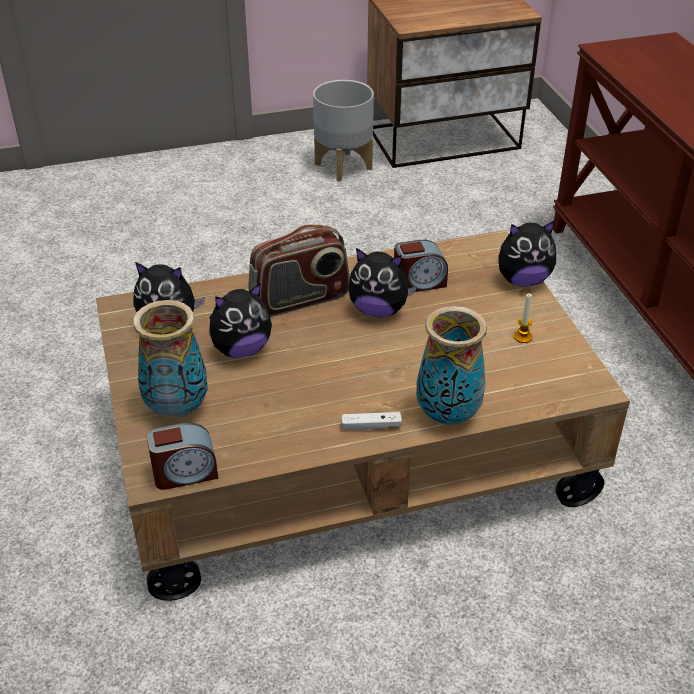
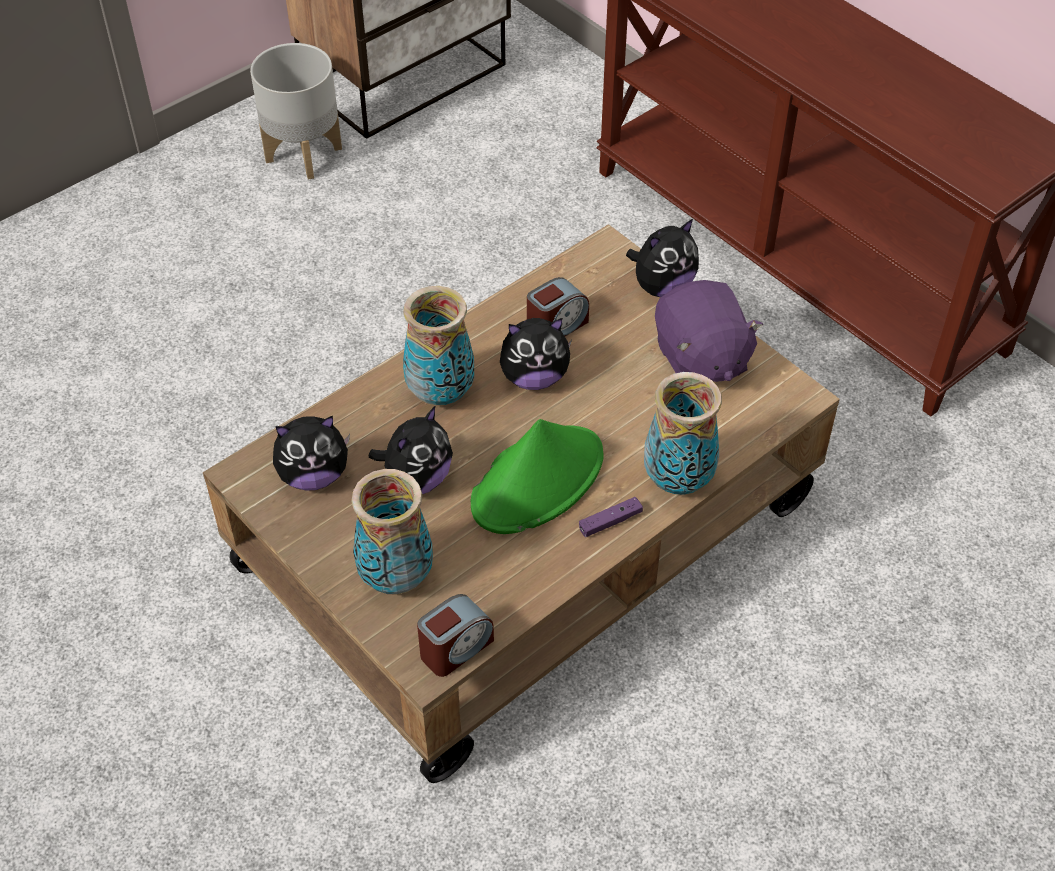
camera: 25 degrees left, 10 degrees up
radio [248,224,350,317] -> vase [403,286,474,405]
white game controller [342,412,402,430] -> purple game controller [579,497,643,537]
candle [514,293,533,343] -> purple plush toy [655,280,764,382]
none -> green hat [471,419,604,534]

